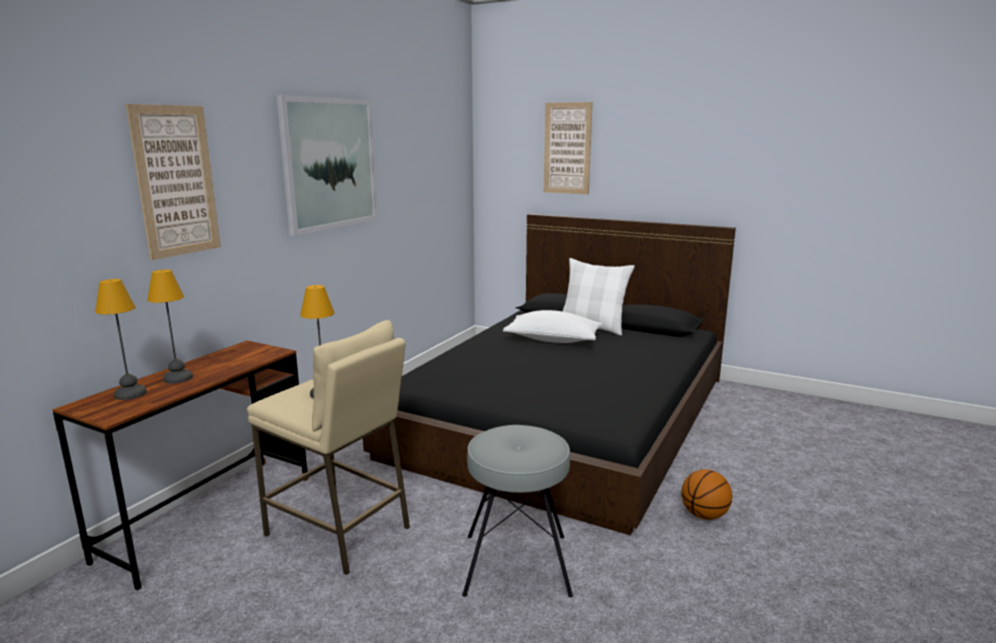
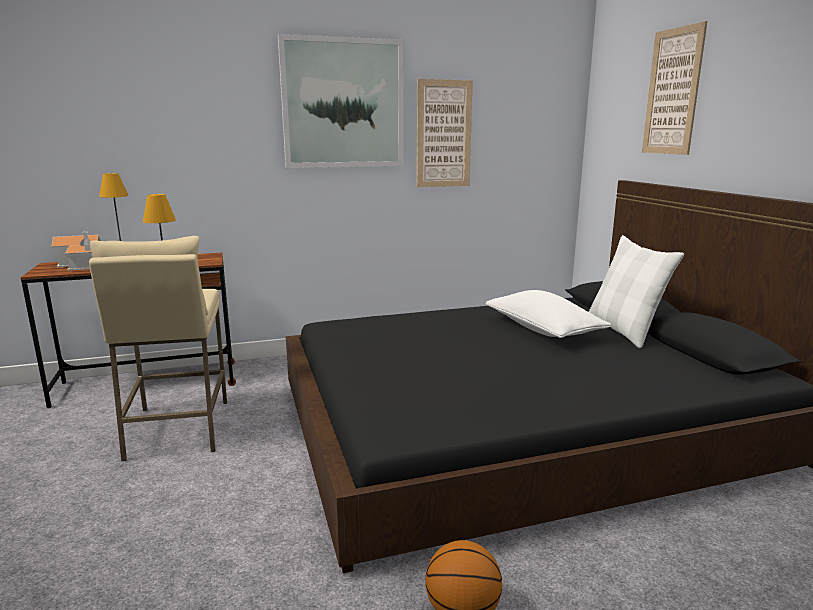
camera: 45 degrees right, 0 degrees up
table lamp [95,279,147,400] -> toy house [52,232,101,271]
picture [126,104,221,260] -> picture moved to [417,79,473,187]
grey stool [462,425,573,597] -> none

